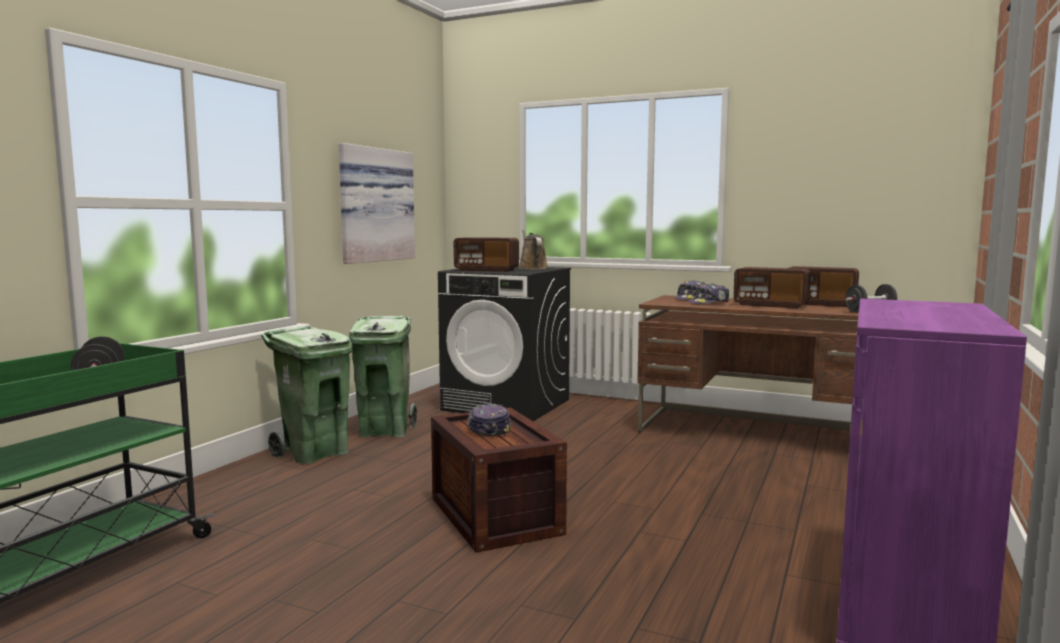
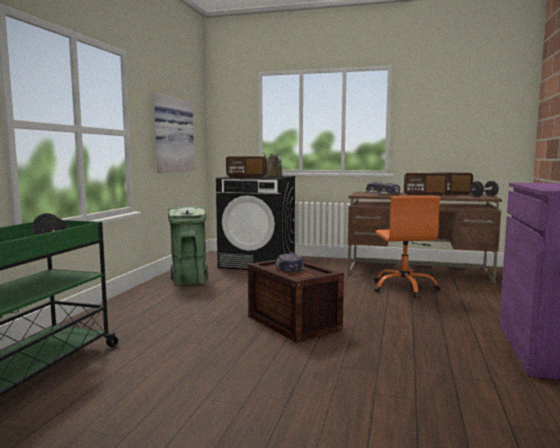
camera: 10 degrees left, 0 degrees up
green trash can [261,326,353,464] -> none
none -> orange office chair [374,196,440,298]

